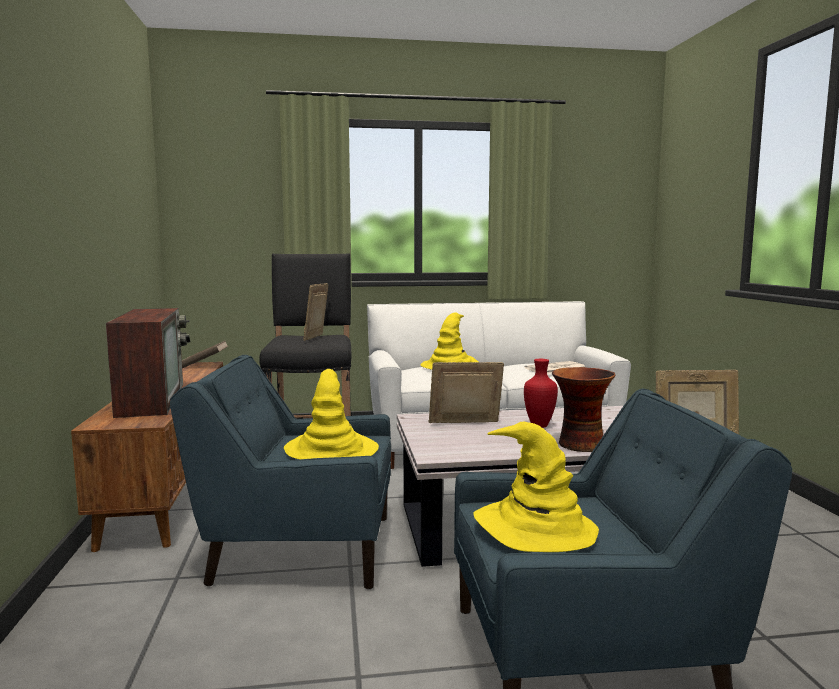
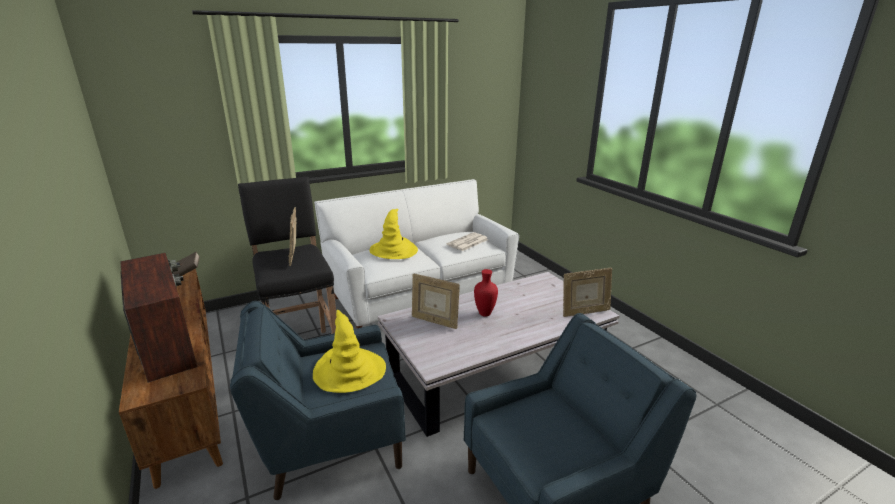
camera: 20 degrees left, 15 degrees up
picture frame [429,362,504,423] -> picture frame turned 120 degrees counterclockwise [412,274,460,329]
yellow hat [474,422,599,552] -> none
vase [552,367,616,452] -> none

